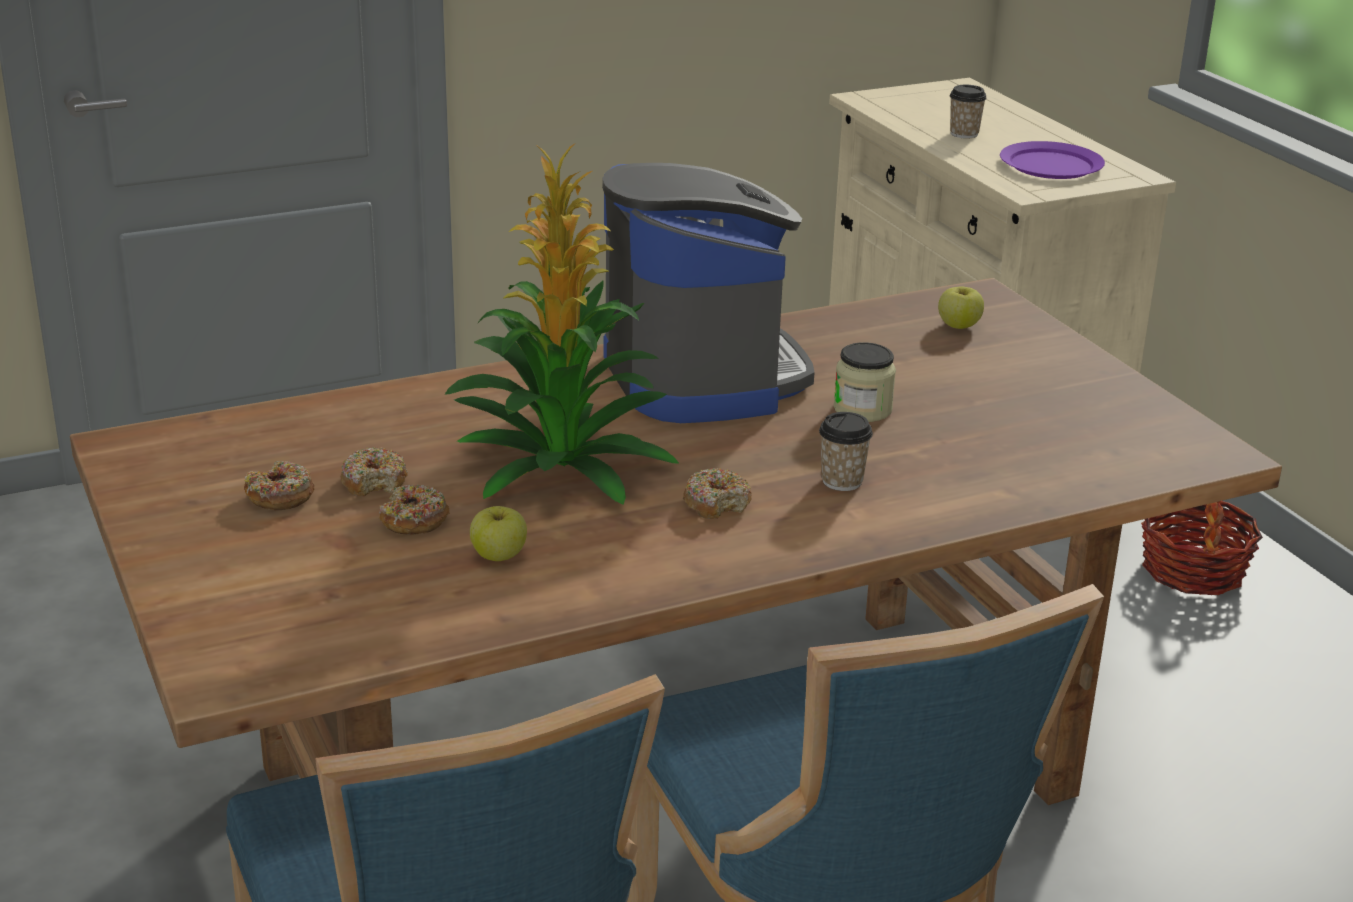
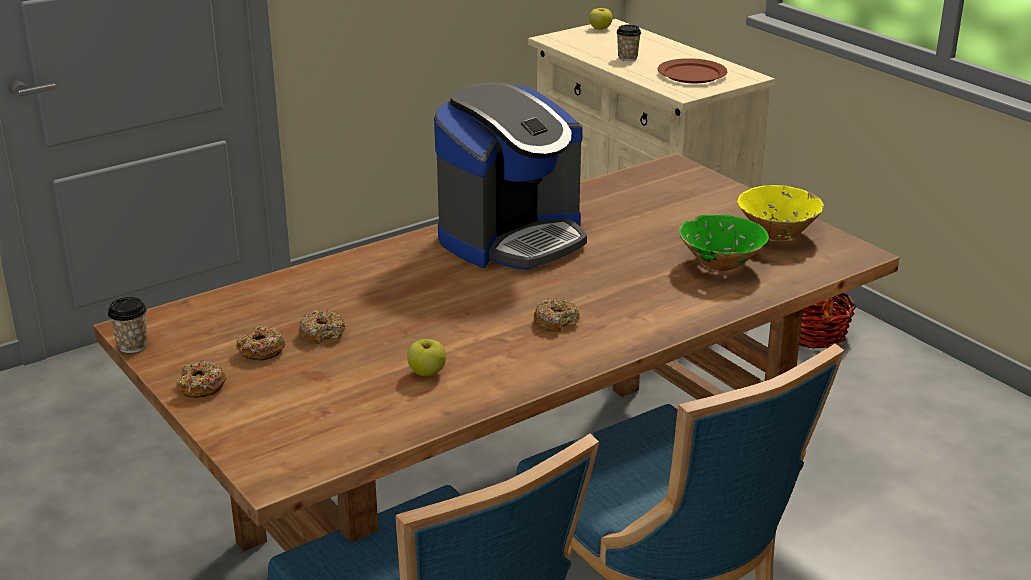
camera: 10 degrees left, 0 degrees up
donut [379,485,450,535] -> donut moved to [176,361,227,398]
potted plant [445,144,680,505] -> none
coffee machine [602,163,815,423] -> coffee machine turned 75 degrees clockwise [434,82,587,270]
cup [819,412,873,491] -> cup moved to [108,297,147,353]
jar [834,342,896,422] -> none
apple [938,286,984,329] -> apple moved to [589,8,613,30]
purple plate [1000,141,1105,179] -> brown plate [658,58,727,83]
none -> green bowl [679,214,769,271]
none -> yellow bowl [738,185,824,241]

